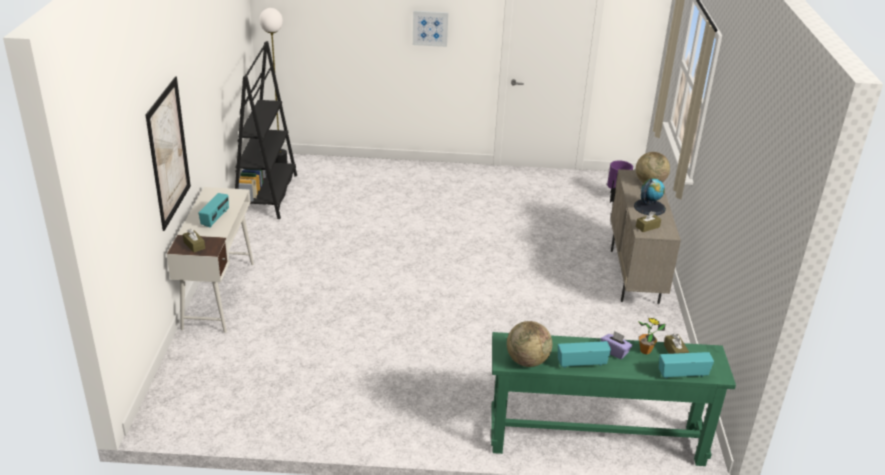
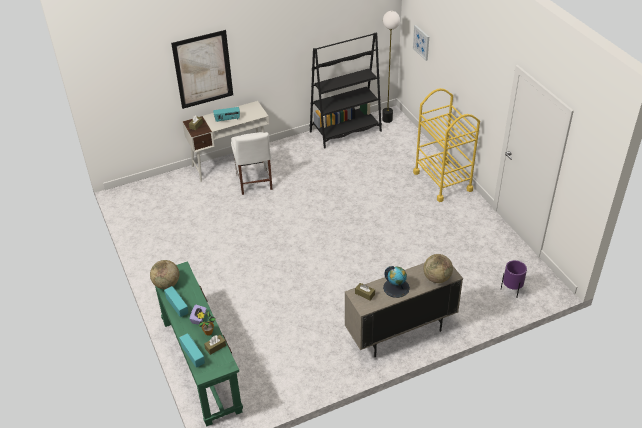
camera: 65 degrees right, 10 degrees up
picture [413,11,448,47] -> picture moved to [413,25,429,61]
none -> white chair [231,132,273,195]
none -> yellow cart [413,88,480,202]

